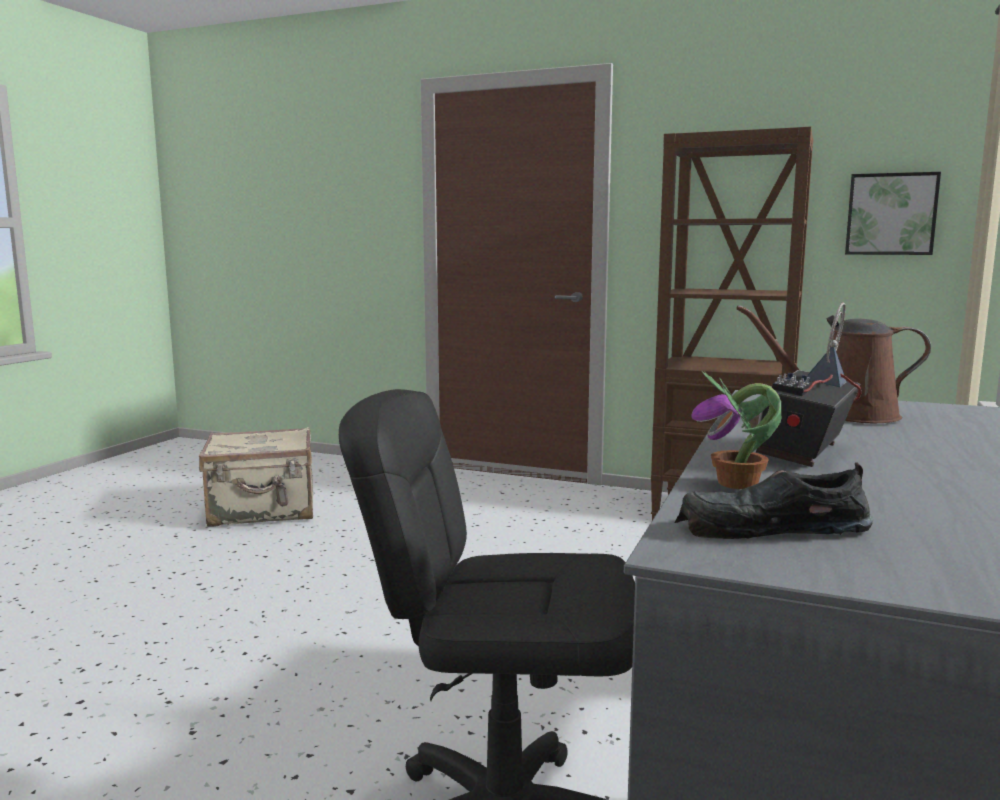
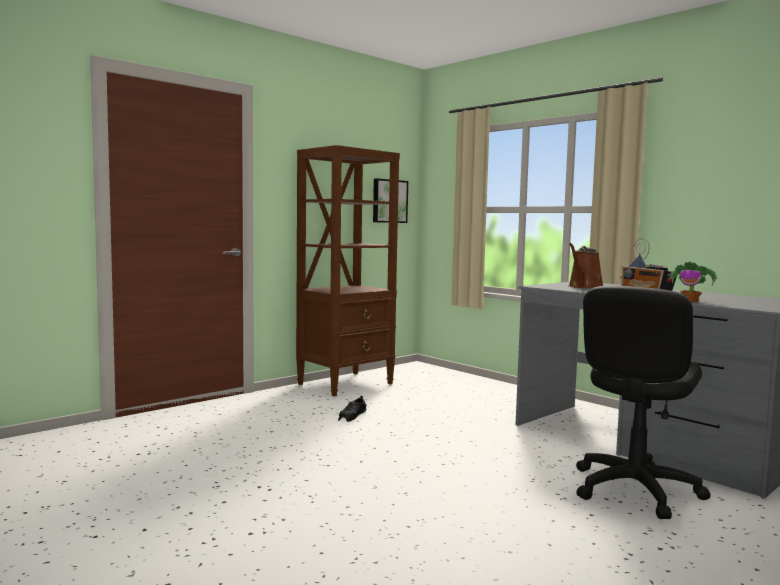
camera: 65 degrees left, 5 degrees down
beige suitcase [199,427,313,527] -> none
black shoe [675,462,873,539] -> black shoe moved to [338,396,366,422]

